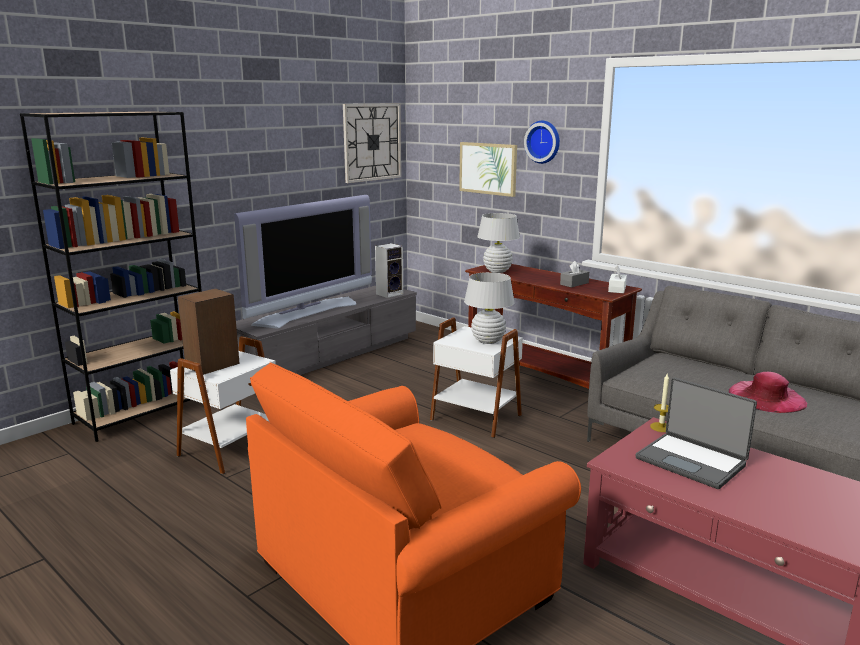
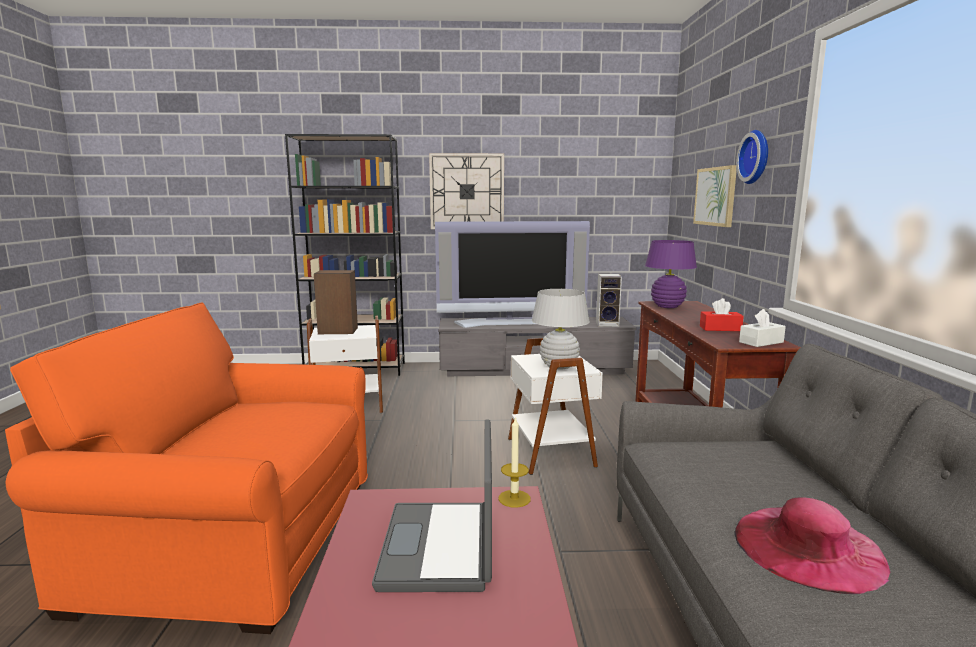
camera: 45 degrees right, 5 degrees down
wall clock [343,103,401,183] -> wall clock moved to [429,153,504,229]
white table lamp [477,213,520,273] -> purple table lamp [645,240,697,308]
grey tissue box [560,261,589,288] -> red tissue box [700,298,744,331]

